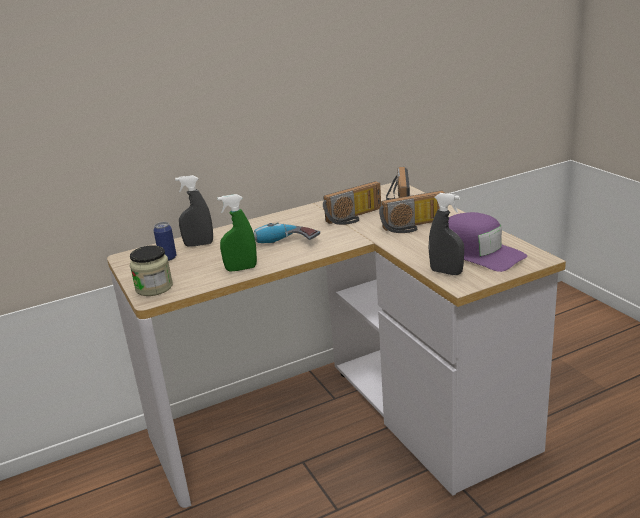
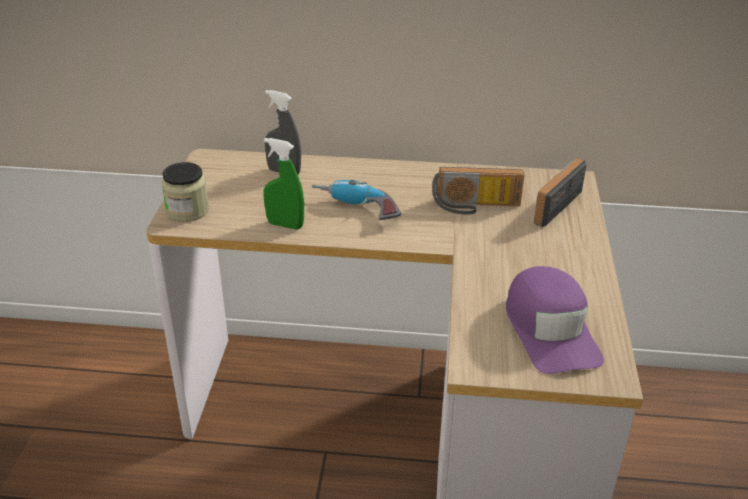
camera: 30 degrees right, 10 degrees up
can [154,222,176,261] -> none
radio [379,190,445,233] -> none
grey spray bottle [429,193,464,275] -> none

